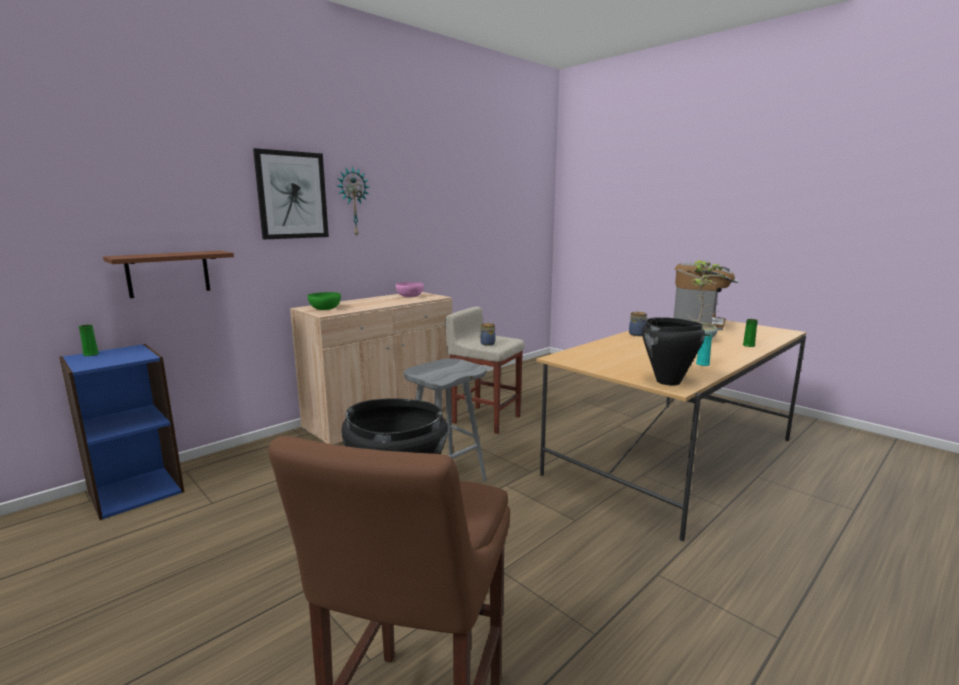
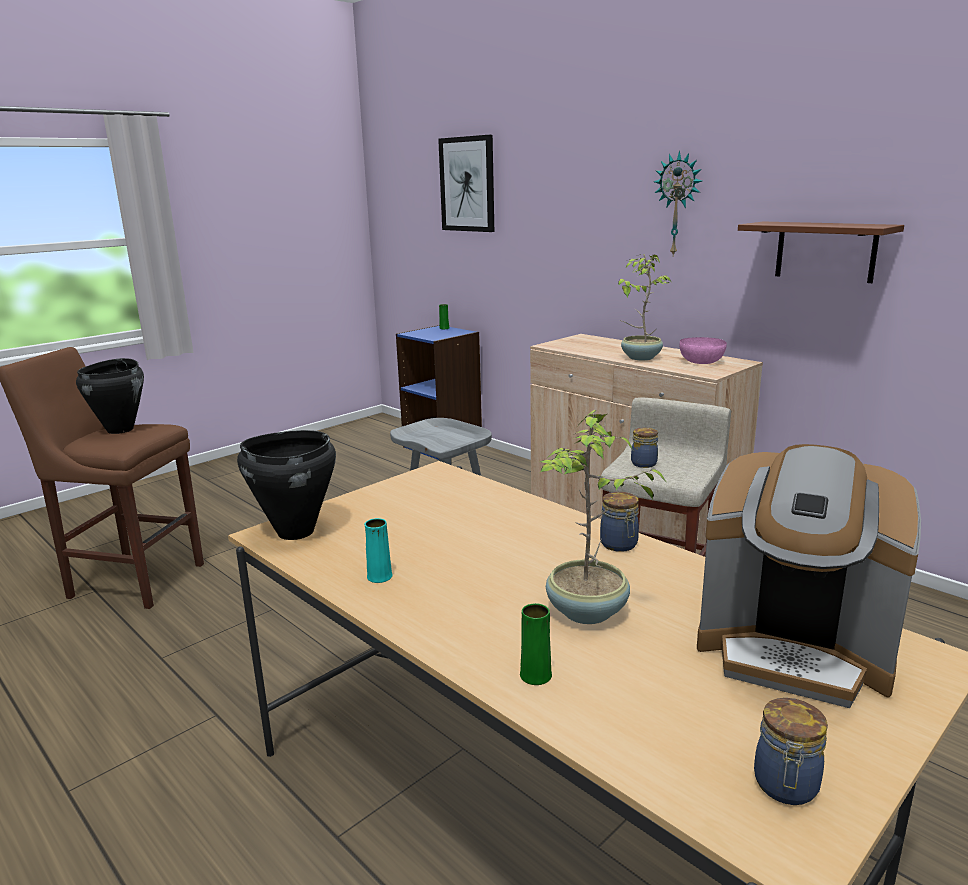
camera: 90 degrees right, 5 degrees up
brown shelf [103,251,234,298] -> brown shelf moved to [738,222,904,283]
picture [253,148,329,239] -> picture moved to [438,135,494,232]
green bowl [308,292,341,310] -> none
none -> potted plant [618,254,671,361]
none -> jar [754,698,828,805]

